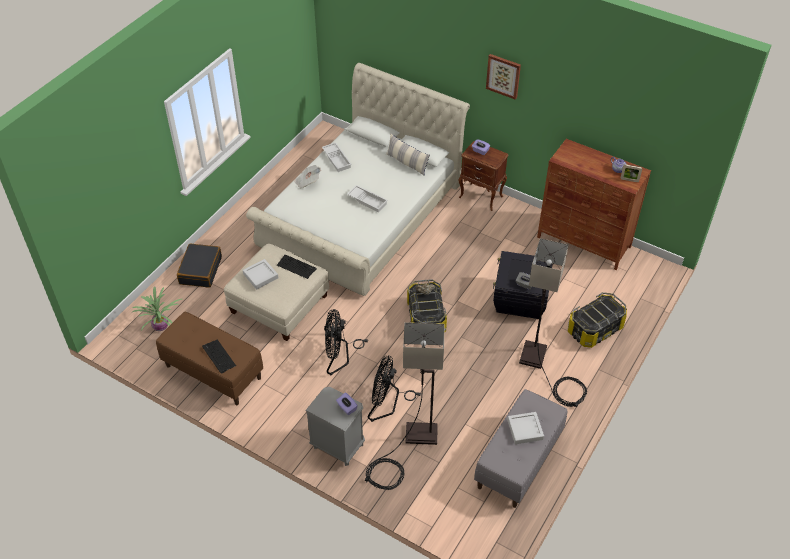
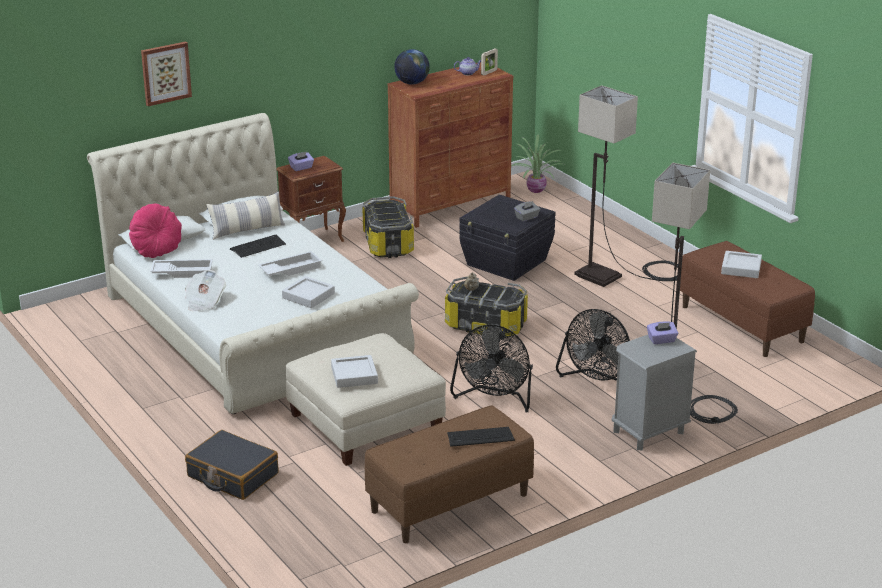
camera: 65 degrees left, 20 degrees down
potted plant [132,286,182,331] -> potted plant moved to [511,134,562,193]
keyboard [277,255,317,279] -> keyboard moved to [230,235,286,258]
grey bench [474,389,567,508] -> brown bench [680,241,815,357]
picture [486,54,521,100] -> picture moved to [141,41,192,106]
storage box [568,292,627,348] -> storage box moved to [362,196,414,258]
none -> pink pillow [129,203,182,258]
none -> grey tray [282,276,335,308]
none -> globe [394,49,430,85]

